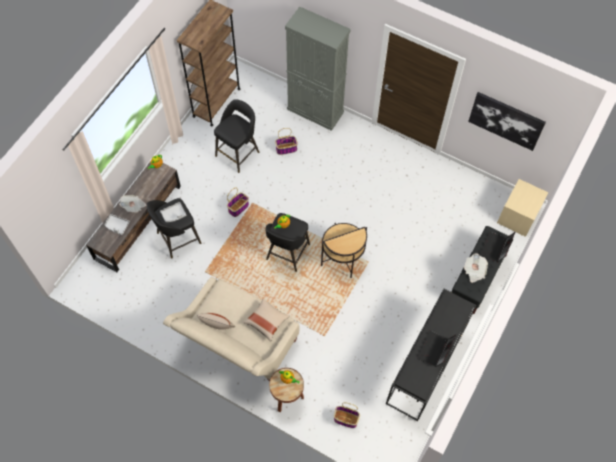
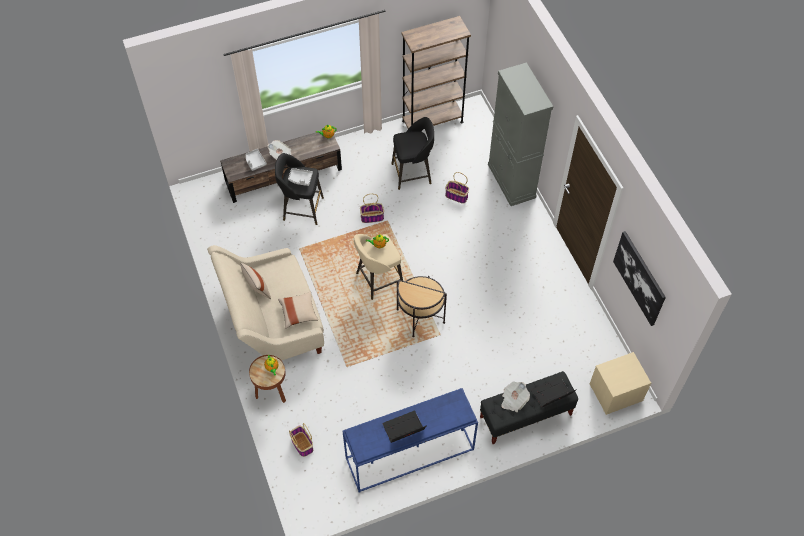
camera: 40 degrees right, 5 degrees down
black stool [266,213,310,272] -> beige stool [354,234,403,300]
black console table [386,289,477,422] -> blue console table [342,388,478,492]

